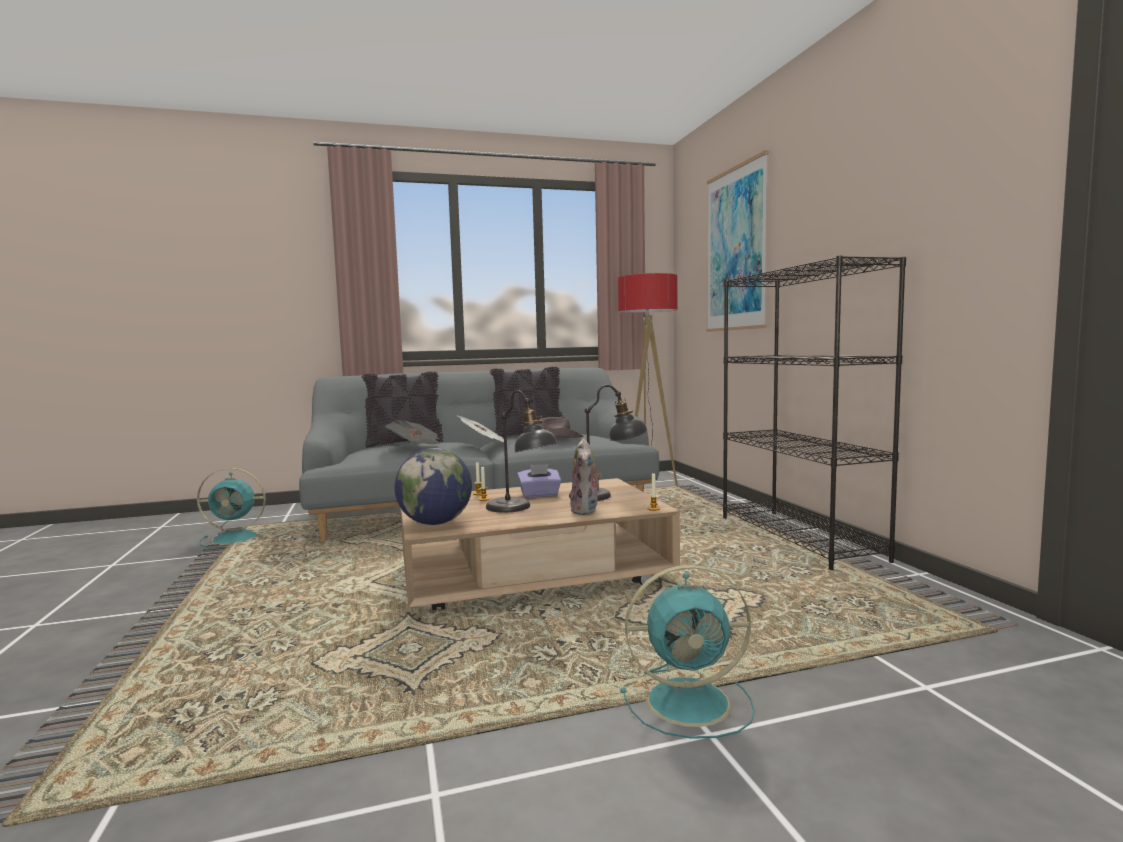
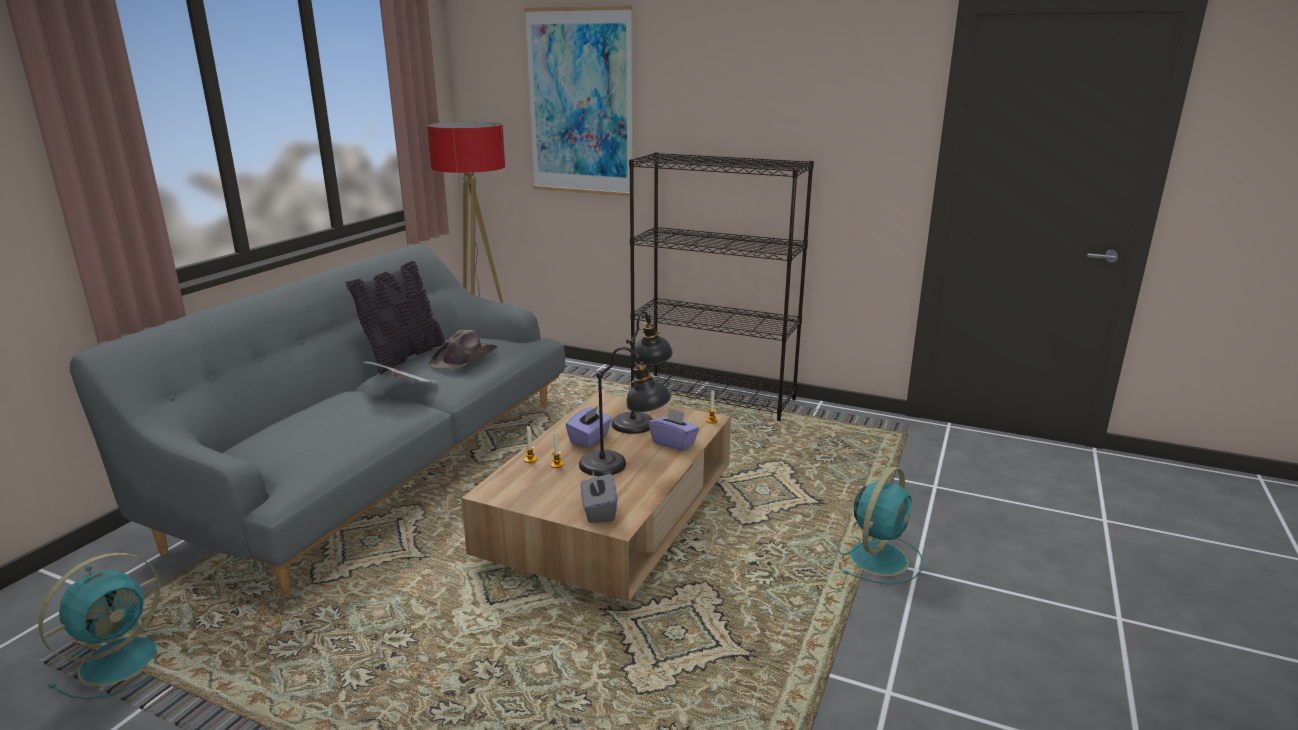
camera: 50 degrees left, 15 degrees up
black pillow [362,371,443,448] -> none
newspaper [385,420,440,444] -> none
globe [395,448,472,525] -> grey tissue box [581,470,617,523]
plush toy [570,439,602,515] -> purple tissue box [648,408,699,451]

